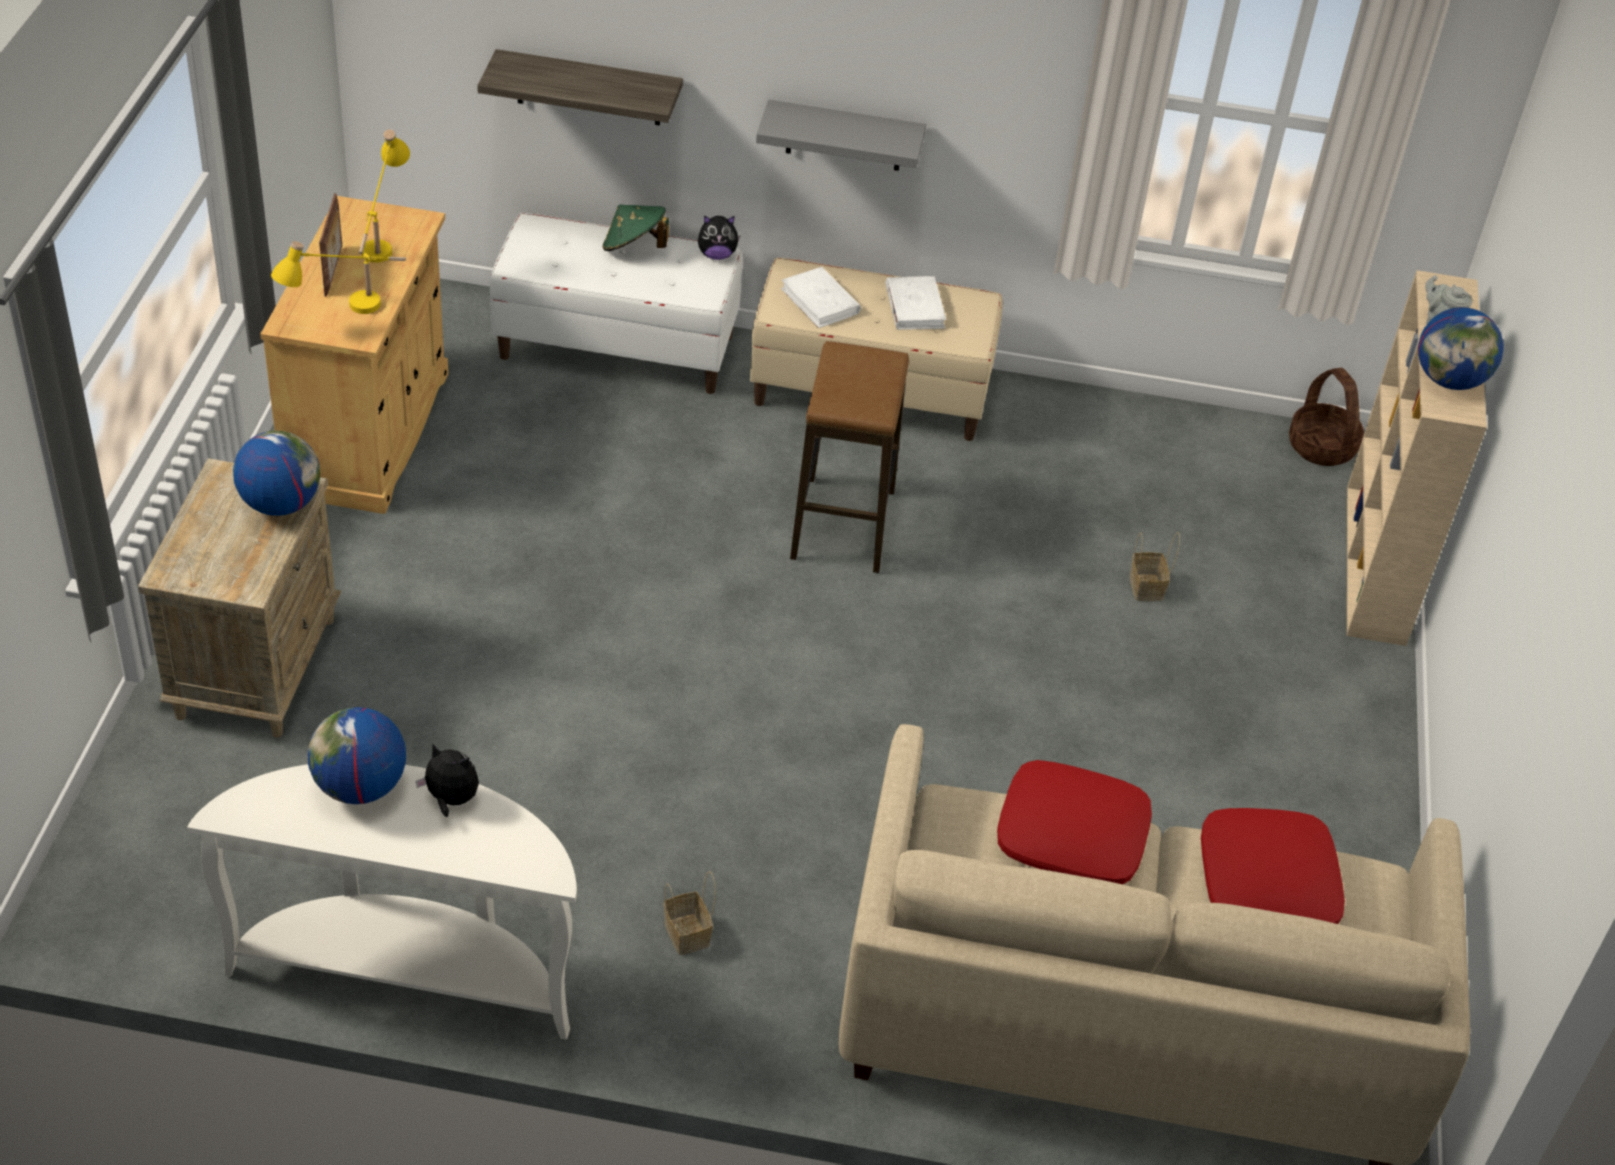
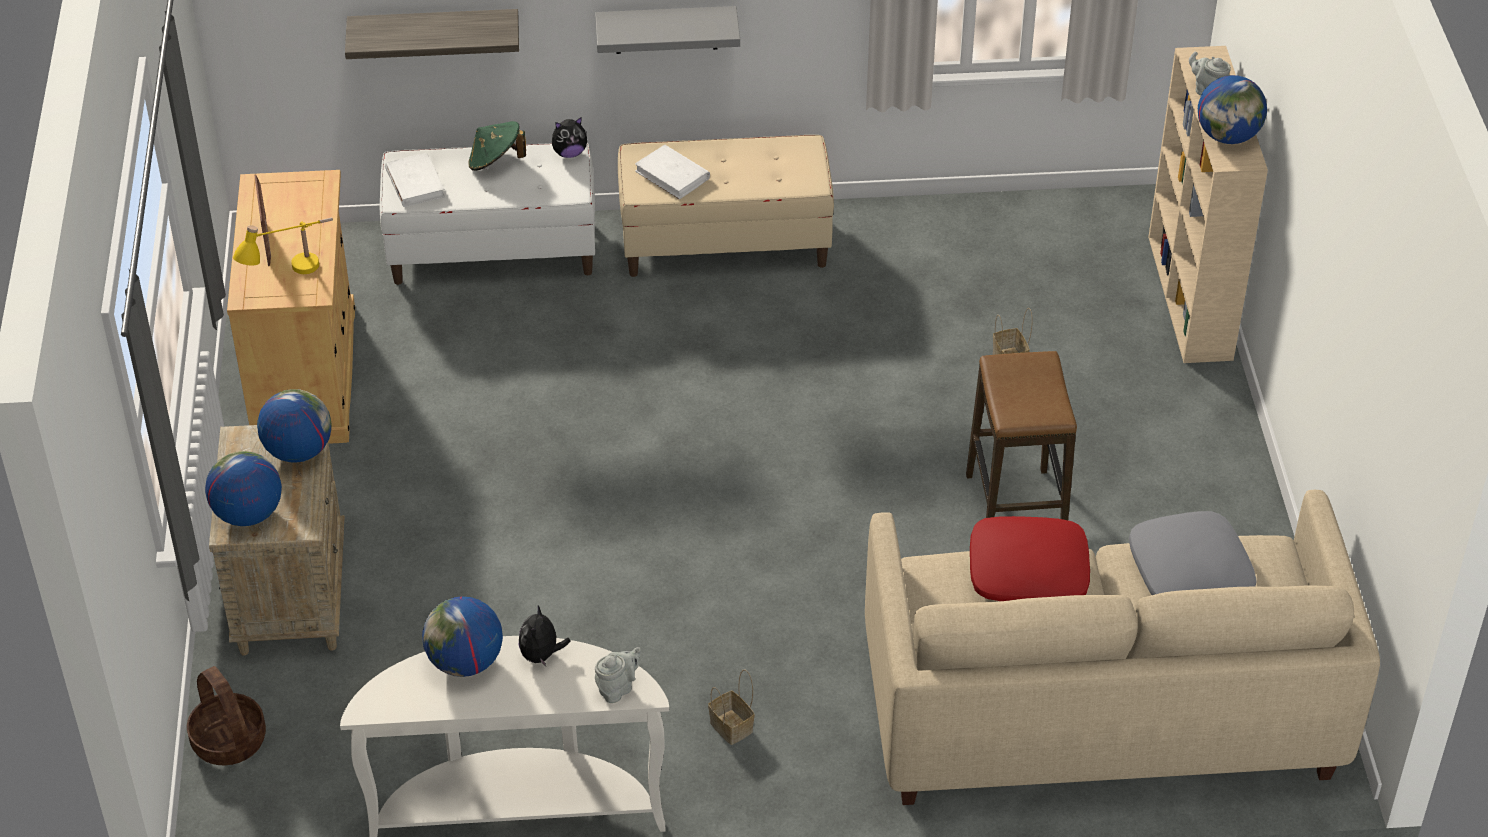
camera: 10 degrees left, 0 degrees up
yellow table lamp [359,129,410,263] -> none
plush toy [415,744,479,817] -> plush toy turned 90 degrees counterclockwise [519,605,571,666]
stool [790,341,909,573] -> stool moved to [966,351,1077,520]
white book [885,276,946,330] -> white book moved to [385,153,445,207]
red pillow [1201,808,1345,924] -> grey pillow [1129,511,1256,595]
basket [1289,368,1364,466] -> basket moved to [187,666,266,765]
none -> globe [205,451,282,526]
none -> grey teapot [595,647,641,703]

